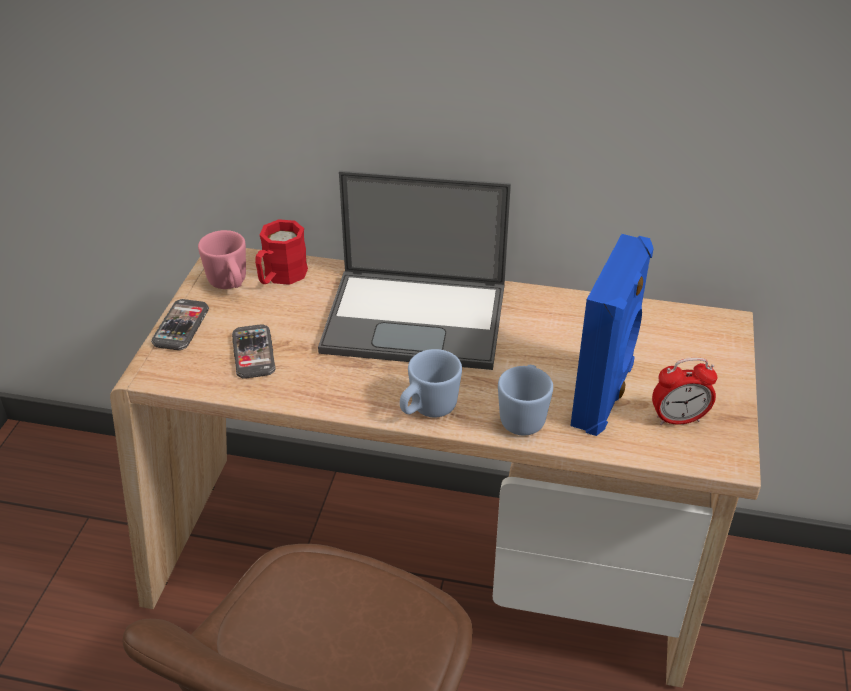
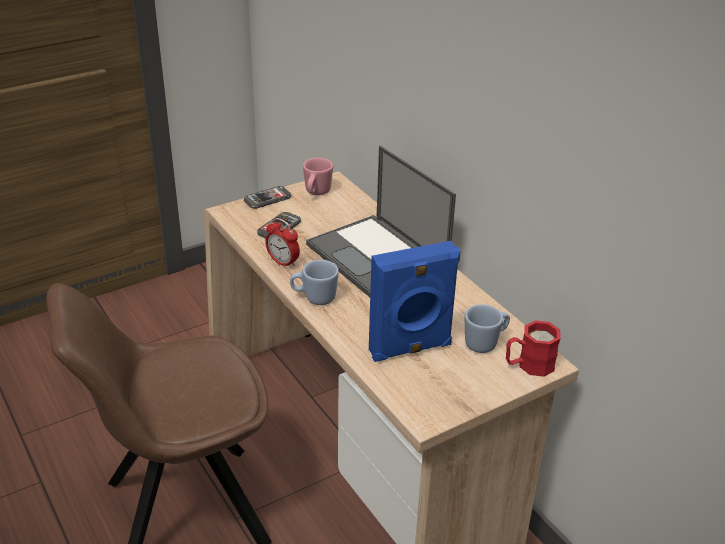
camera: 45 degrees right, 5 degrees down
red mug [255,219,308,285] -> red mug moved to [506,321,561,377]
blue mug [498,365,553,436] -> blue mug moved to [465,304,510,353]
alarm clock [652,358,717,425] -> alarm clock moved to [265,218,300,269]

